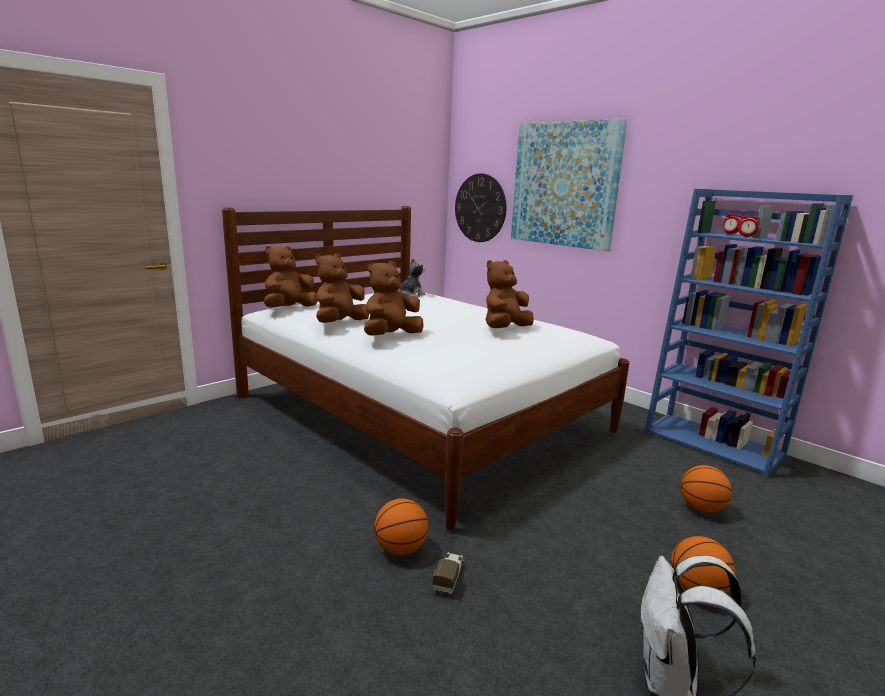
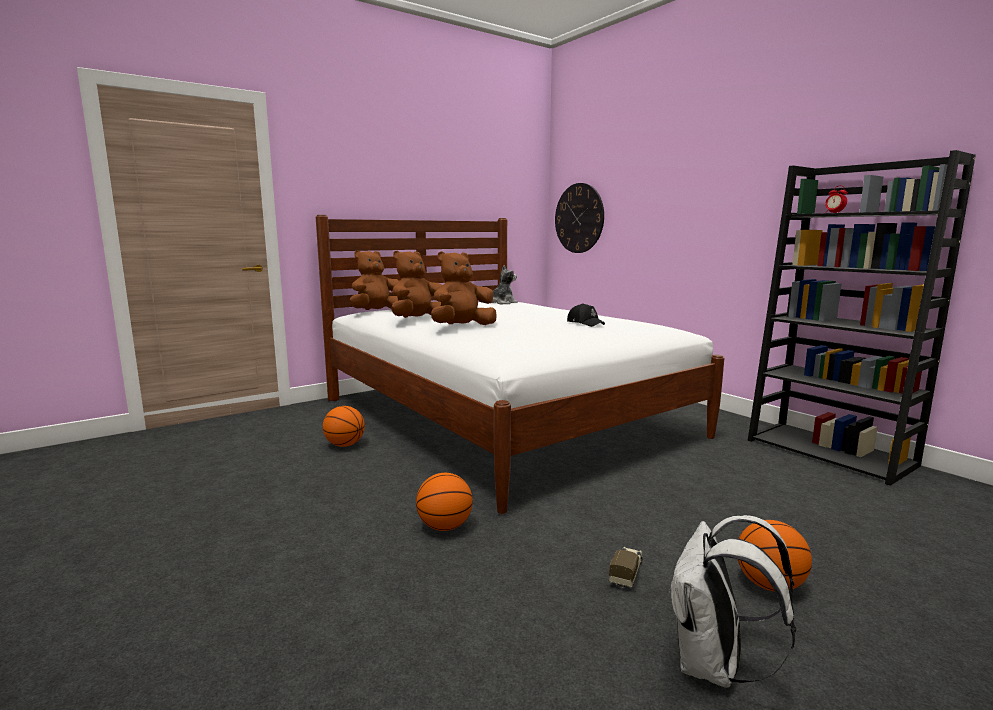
camera: 10 degrees right, 5 degrees down
toy truck [432,552,464,594] -> toy truck moved to [609,547,643,588]
brown plush toy [486,260,534,328] -> black cap [567,303,605,327]
picture [511,119,627,251] -> none
blue bookcase [644,189,853,478] -> black bookcase [748,150,976,486]
basketball [681,465,732,513] -> basketball moved to [323,406,365,447]
alarm clock [738,211,760,238] -> none

